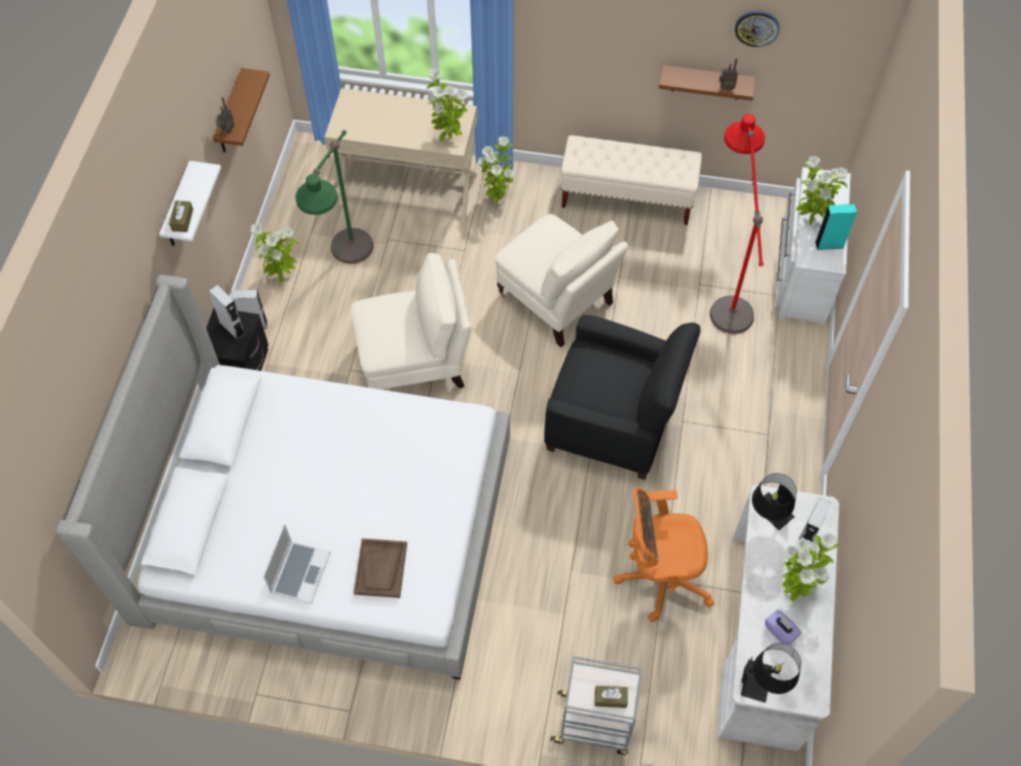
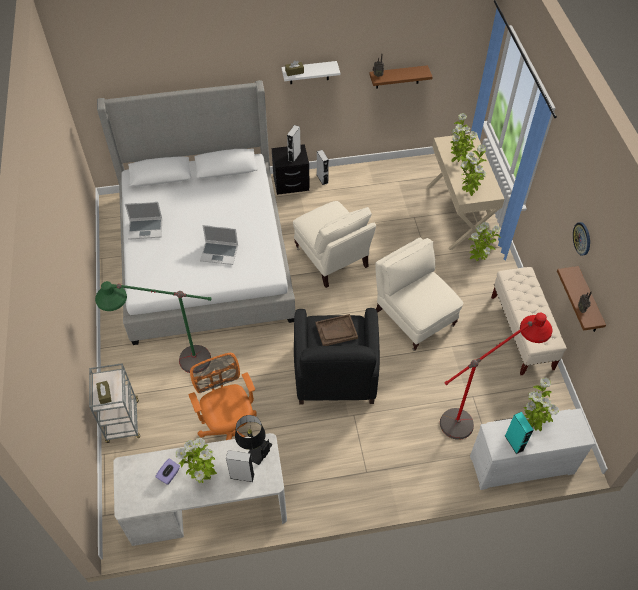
camera: 70 degrees right, 5 degrees down
potted plant [250,224,298,283] -> potted plant moved to [450,113,478,162]
green floor lamp [296,130,374,264] -> green floor lamp moved to [95,281,212,373]
brown tray [354,538,407,598] -> brown tray moved to [316,314,358,346]
beige armchair [495,214,628,347] -> beige armchair turned 120 degrees clockwise [375,238,463,351]
wall clock [735,11,780,47] -> wall clock moved to [573,222,590,256]
black table lamp [741,643,801,703] -> none
none -> laptop [200,225,238,265]

